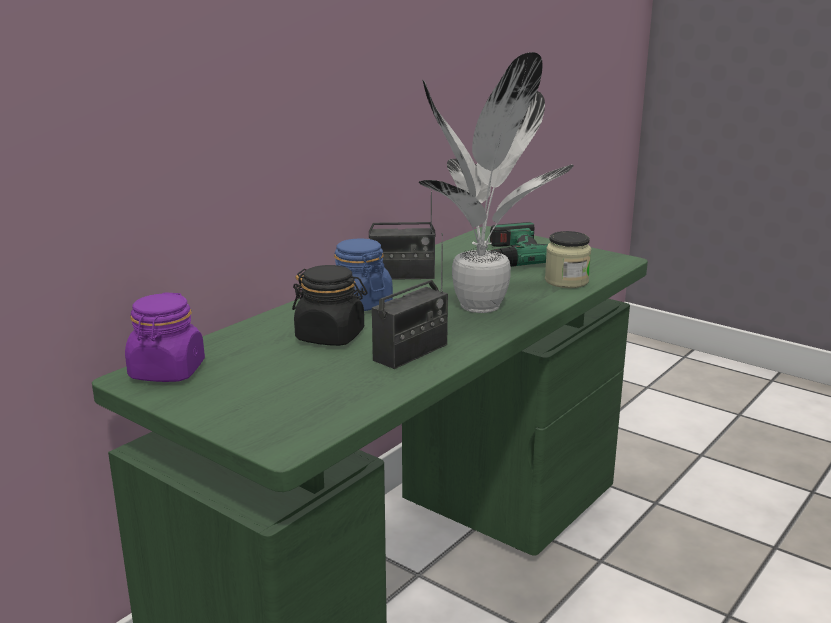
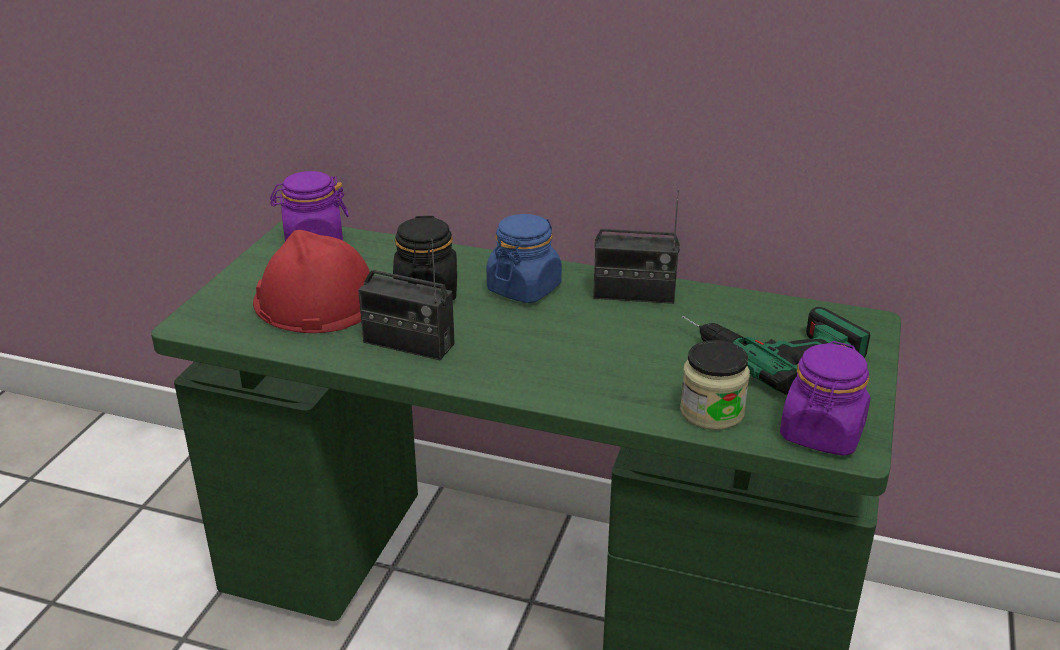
camera: 70 degrees right, 10 degrees up
radio [369,189,435,280] -> radio turned 60 degrees counterclockwise [593,189,680,304]
potted plant [419,52,574,313] -> none
none -> red hard hat [253,230,370,333]
none -> purple jar [780,341,871,456]

